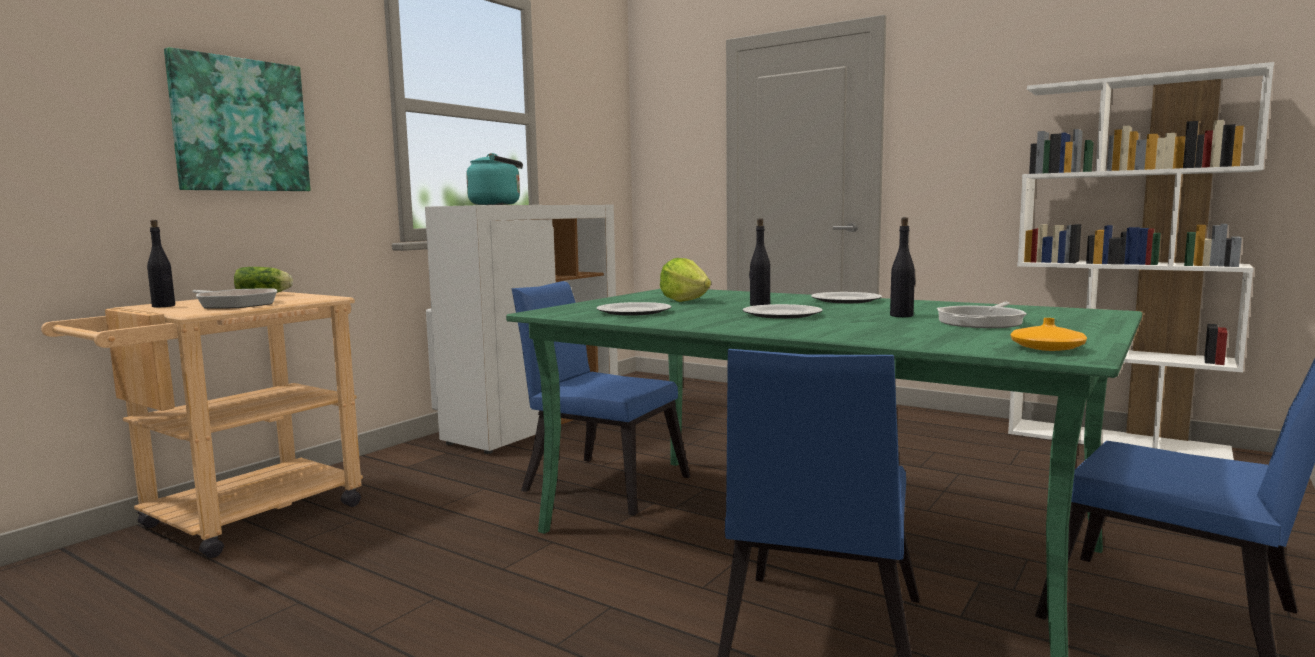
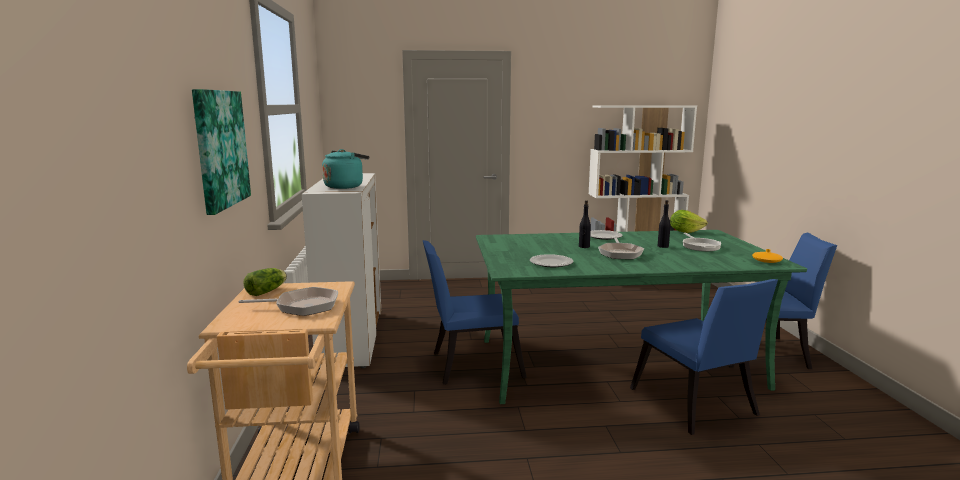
camera: 40 degrees left, 5 degrees up
black bottle [147,220,175,308] -> none
lettuce [660,258,711,302] -> lettuce moved to [670,210,708,233]
plate [743,304,822,319] -> frying pan [598,237,645,259]

